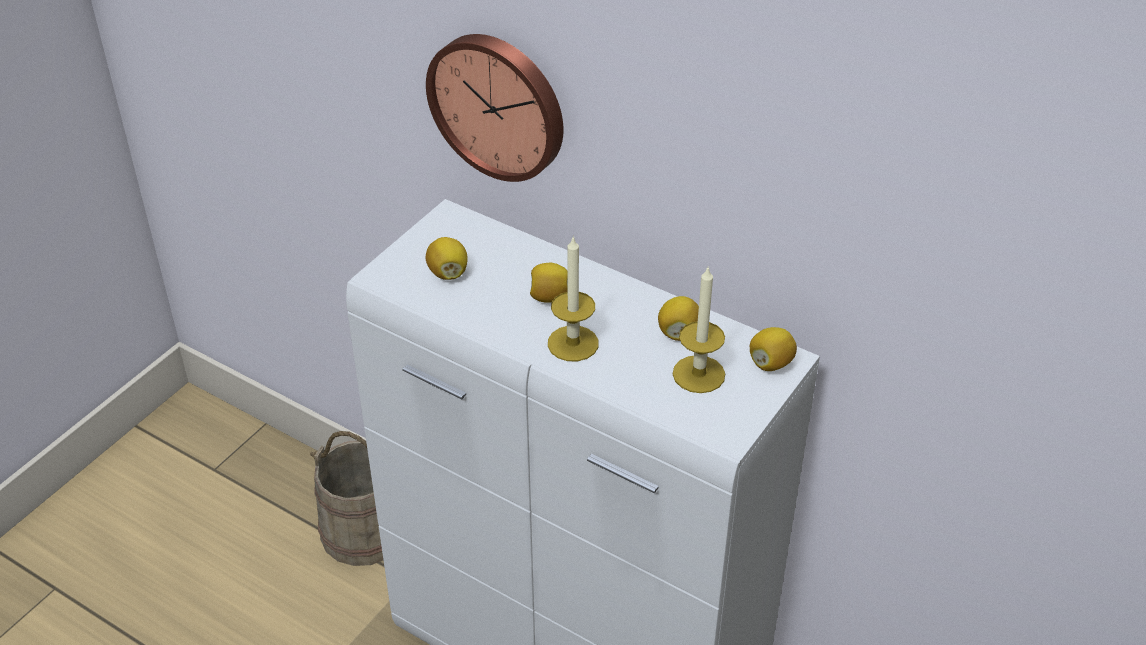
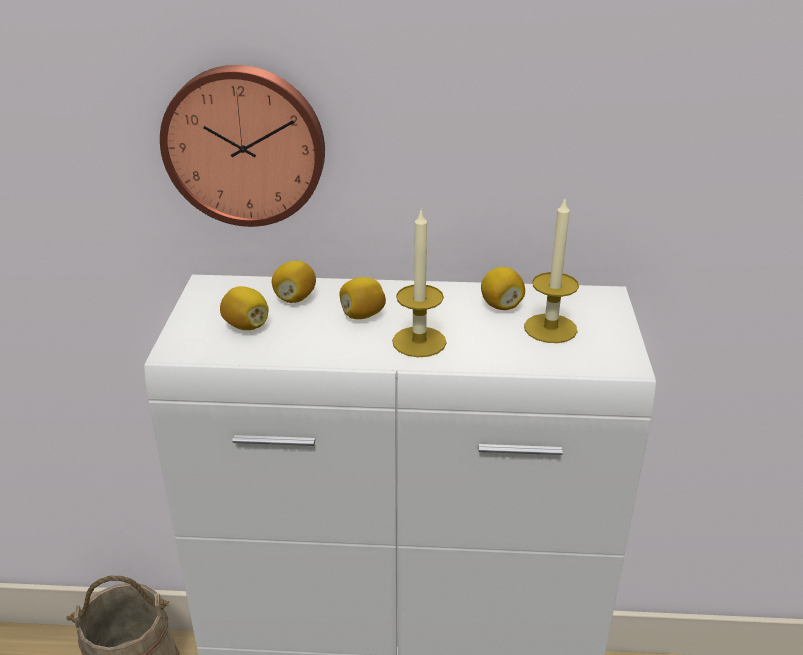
camera: 30 degrees left, 10 degrees down
lemon [750,327,797,371] -> lemon moved to [272,261,316,303]

